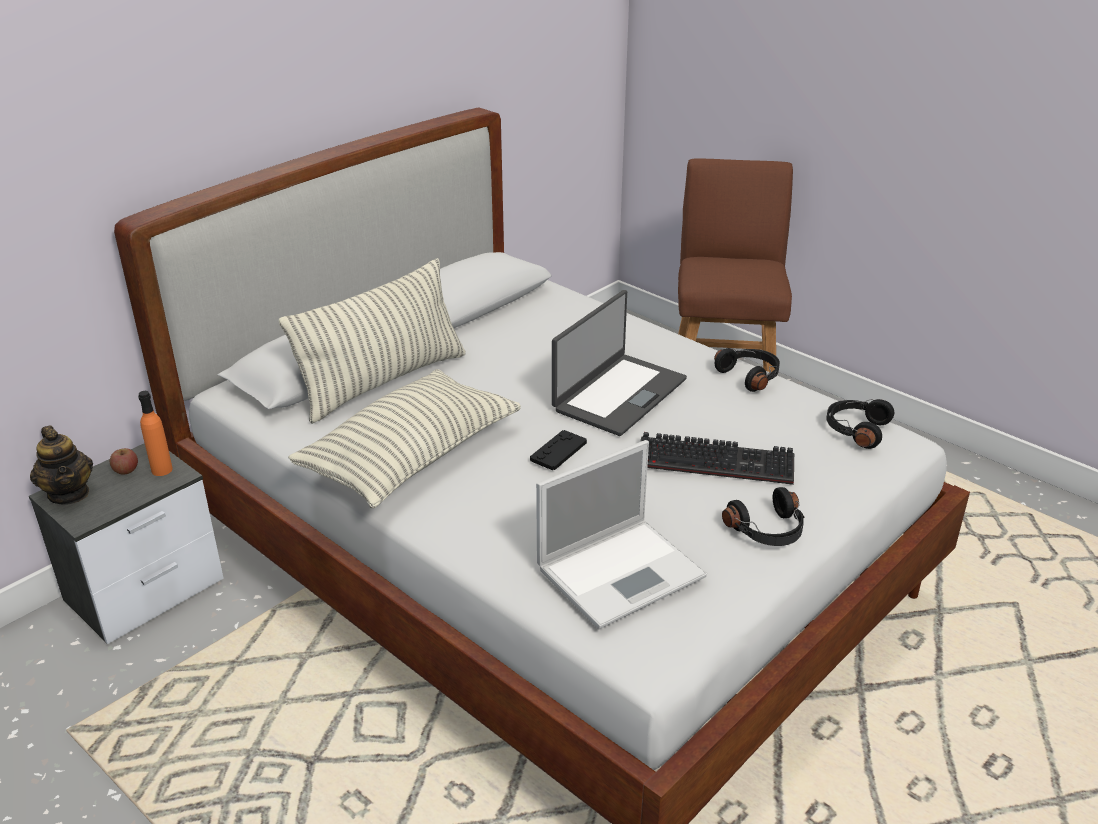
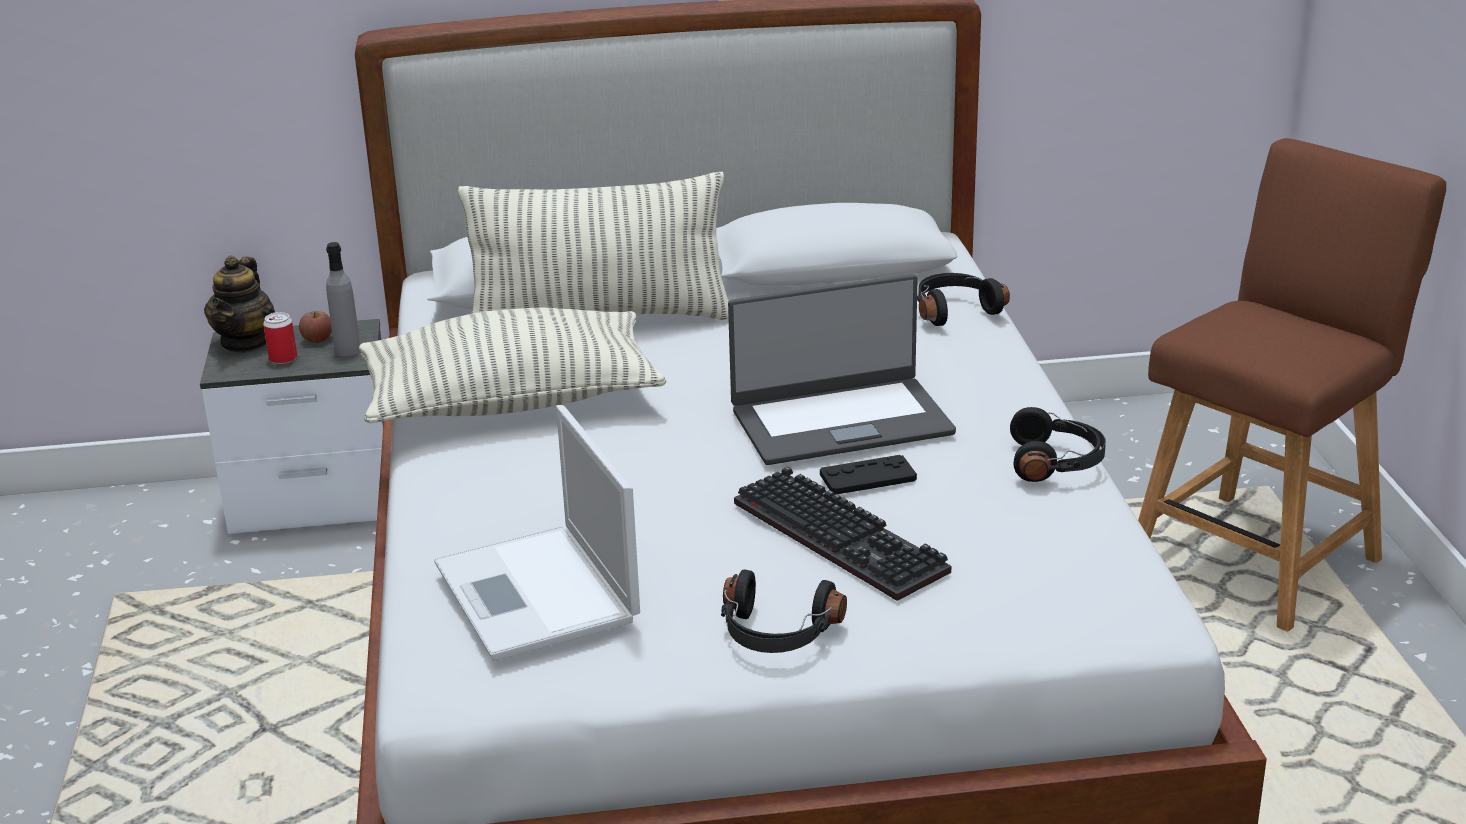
camera: 40 degrees right, 5 degrees down
orange bottle [138,391,173,476] -> grey bottle [326,242,360,356]
black game controller [530,430,587,470] -> black game controller moved to [820,455,917,494]
laptop [536,440,707,629] -> laptop turned 60 degrees clockwise [434,405,640,661]
black headphones [826,399,894,449] -> black headphones moved to [917,273,1010,326]
none -> can [263,312,297,364]

